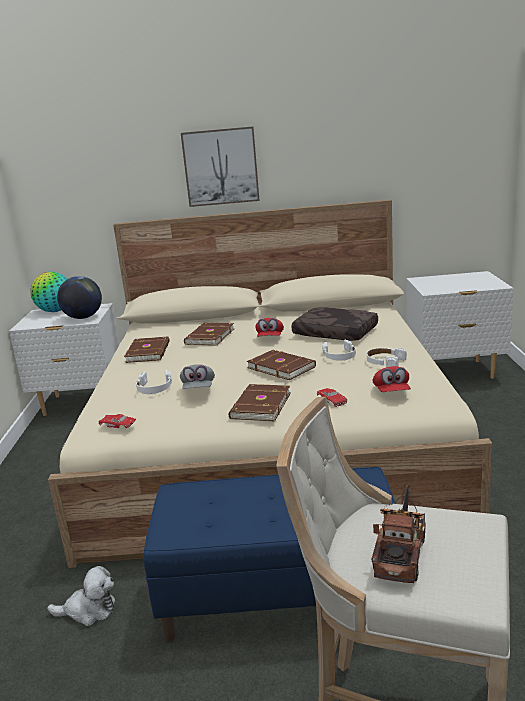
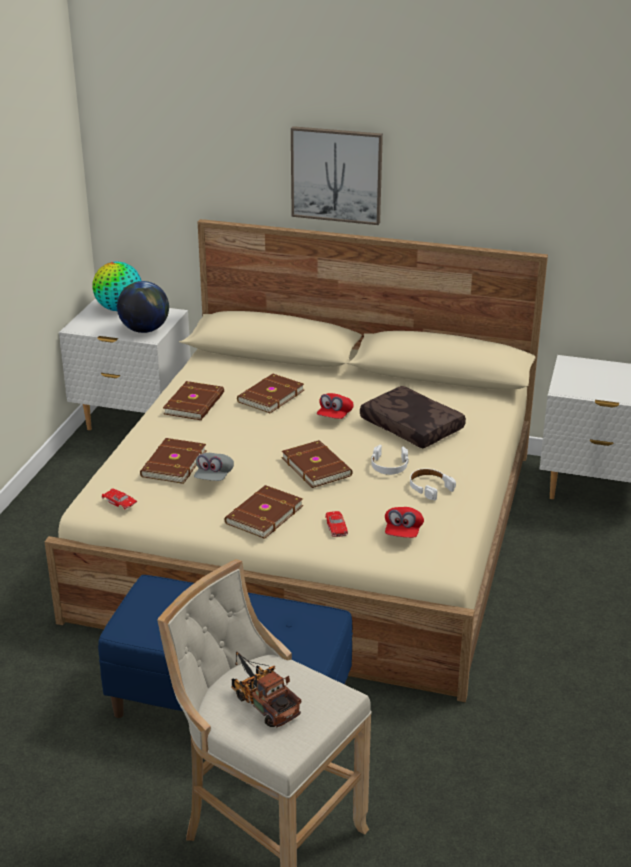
camera: 15 degrees right, 10 degrees up
plush toy [47,566,115,626] -> none
white headphones [136,370,172,394] -> brown book [140,438,207,484]
toy truck [371,484,426,583] -> toy truck turned 75 degrees counterclockwise [231,651,301,728]

